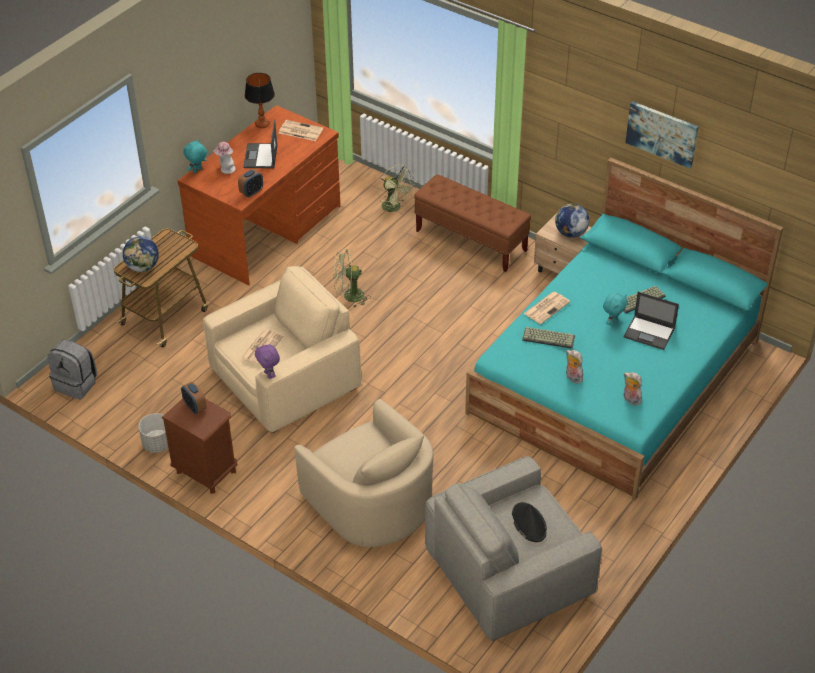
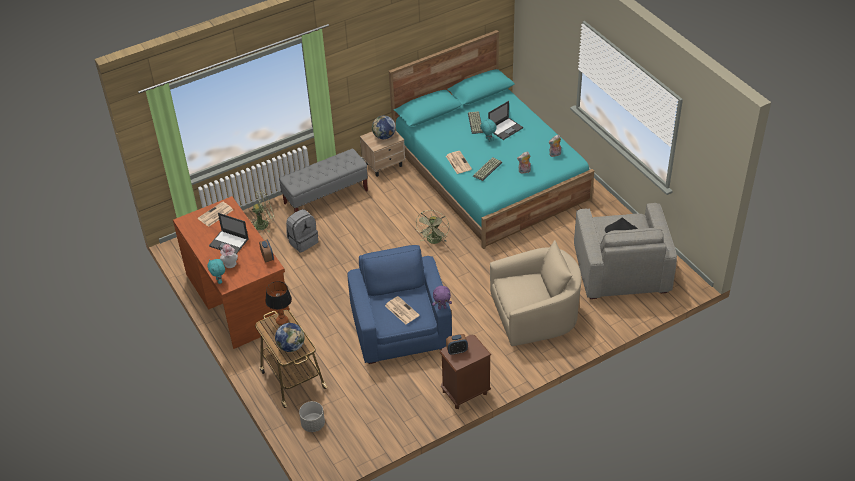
camera: 65 degrees left, 0 degrees up
grey backpack [47,340,97,399] -> grey backpack moved to [286,209,318,253]
grey planter [139,413,168,453] -> grey planter moved to [299,401,325,432]
beige armchair [203,266,362,433] -> blue armchair [348,245,452,364]
table lamp [245,73,275,128] -> table lamp moved to [265,281,292,325]
green fan [334,249,369,308] -> green fan moved to [416,210,449,244]
brown bench [414,174,531,272] -> grey bench [279,149,368,212]
picture [625,101,698,168] -> none

